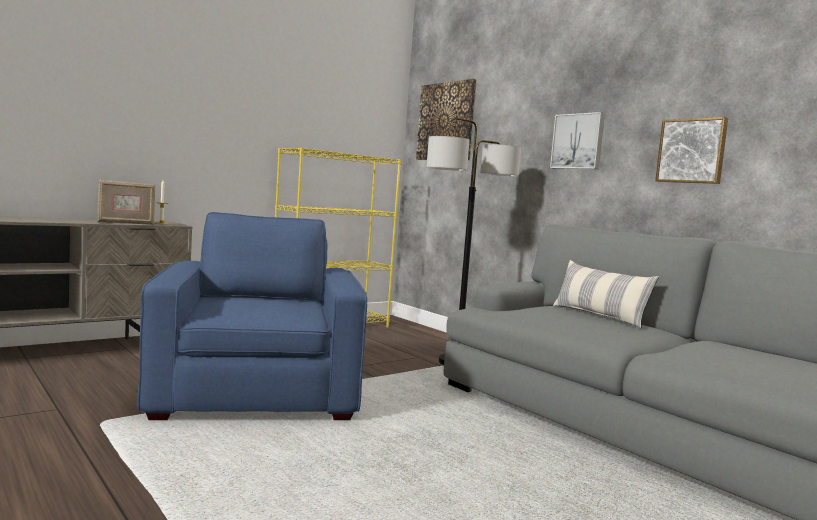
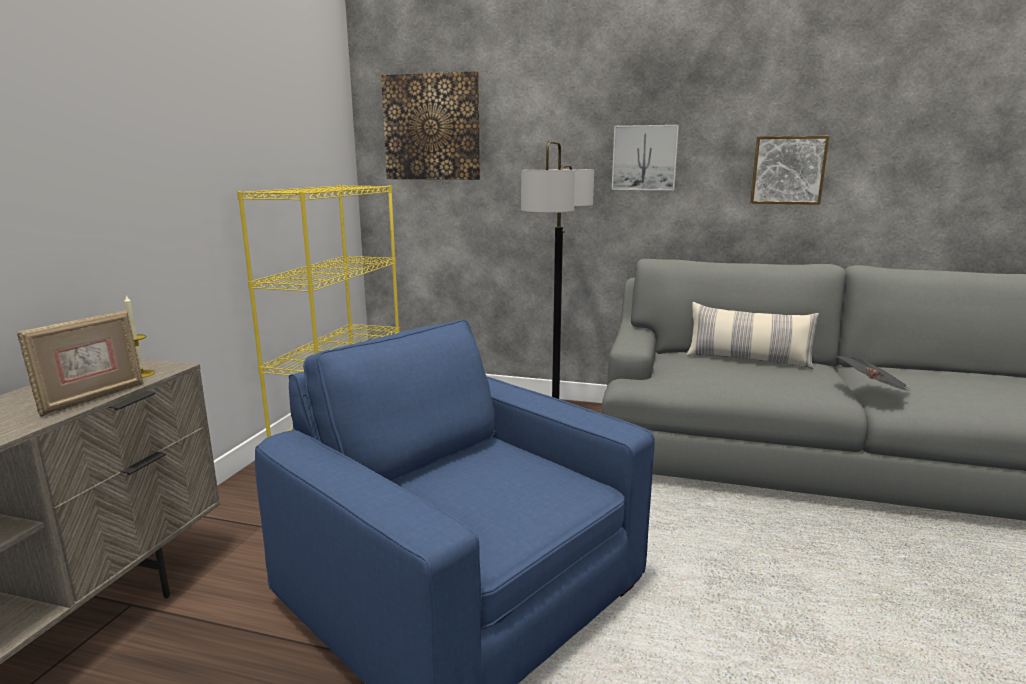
camera: 35 degrees left, 10 degrees up
none -> newspaper [836,356,910,391]

